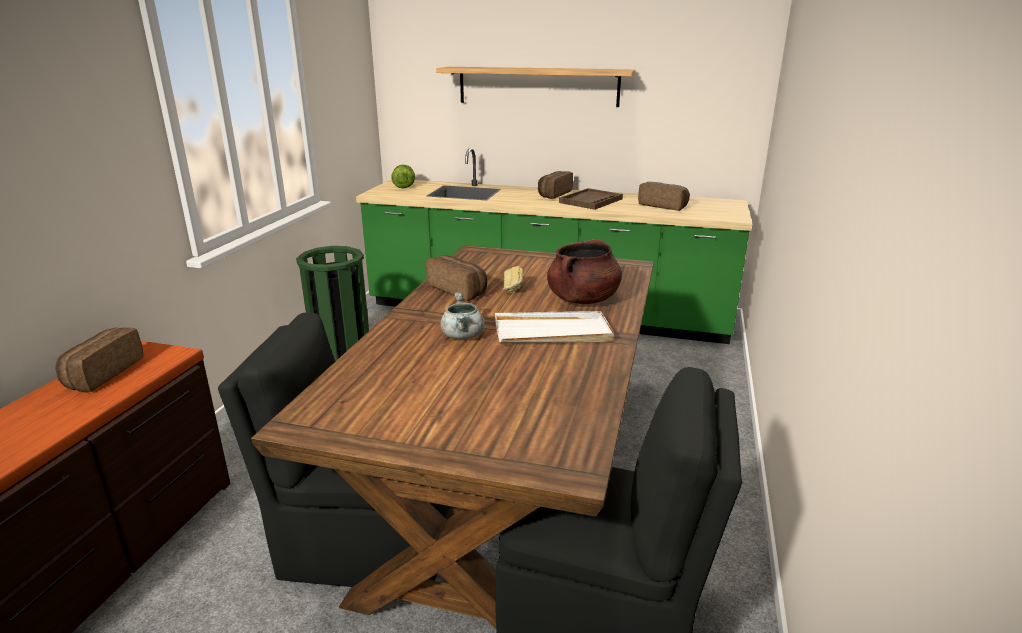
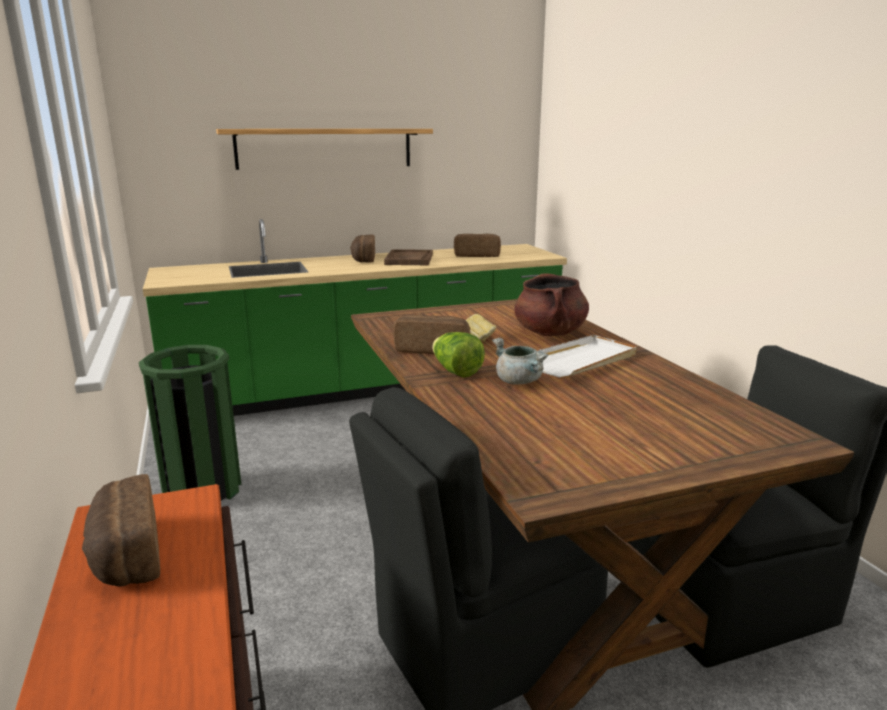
camera: 35 degrees left, 5 degrees down
lettuce [391,165,415,188] -> lettuce moved to [432,332,485,378]

